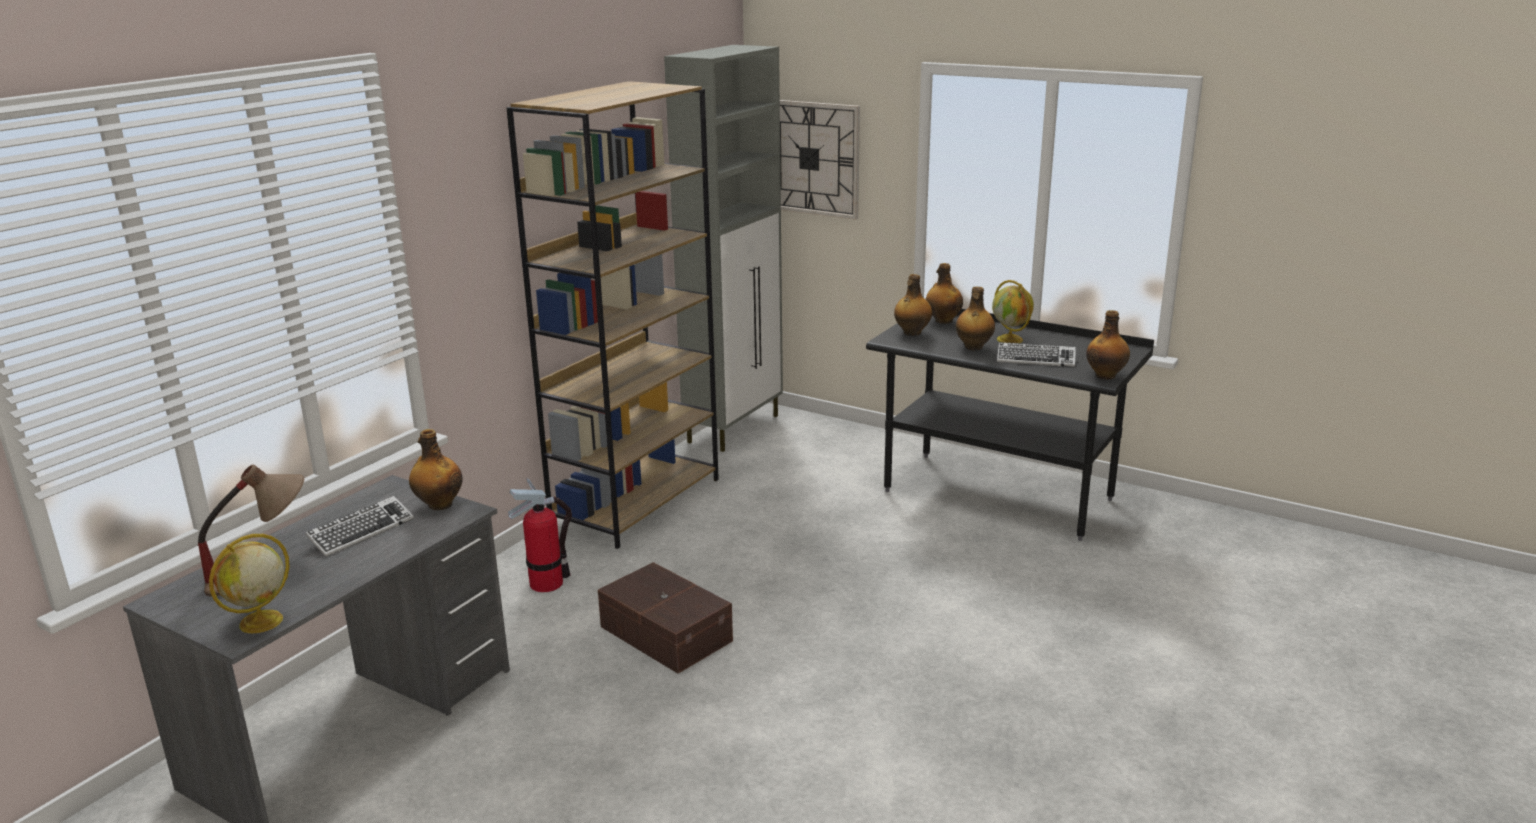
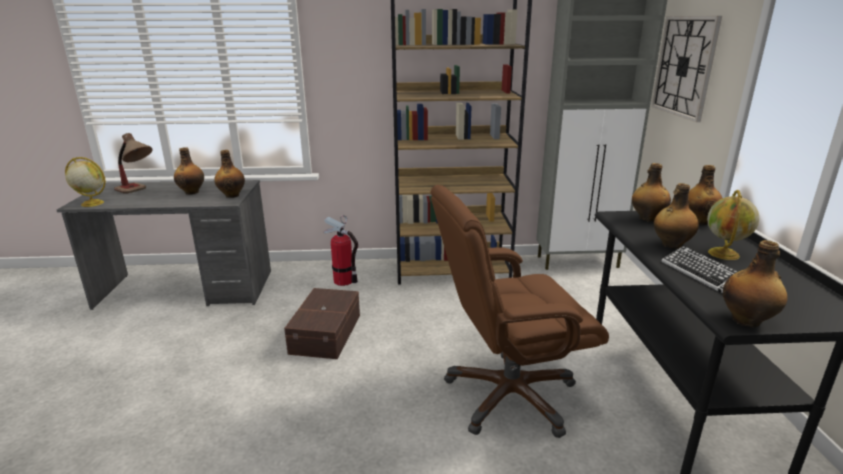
camera: 55 degrees right, 0 degrees up
keyboard [305,496,414,557] -> bottle [174,147,204,195]
none -> brown office chair [431,185,609,438]

